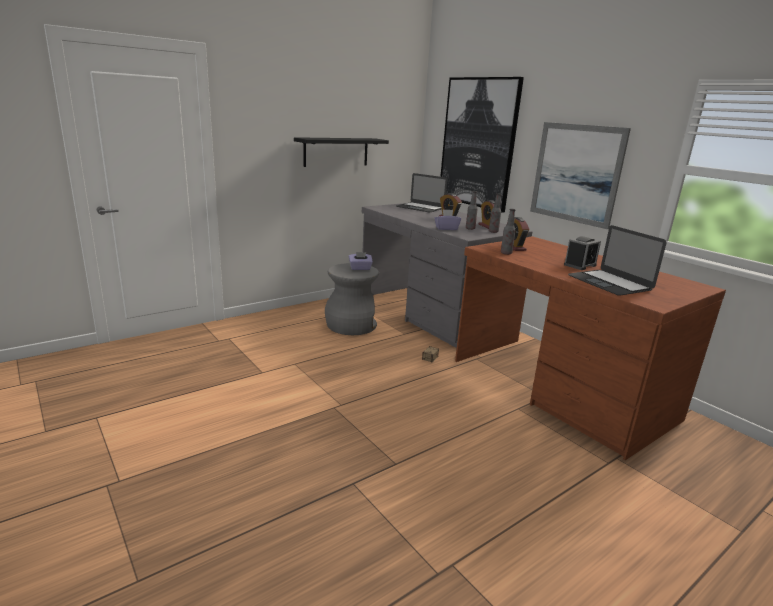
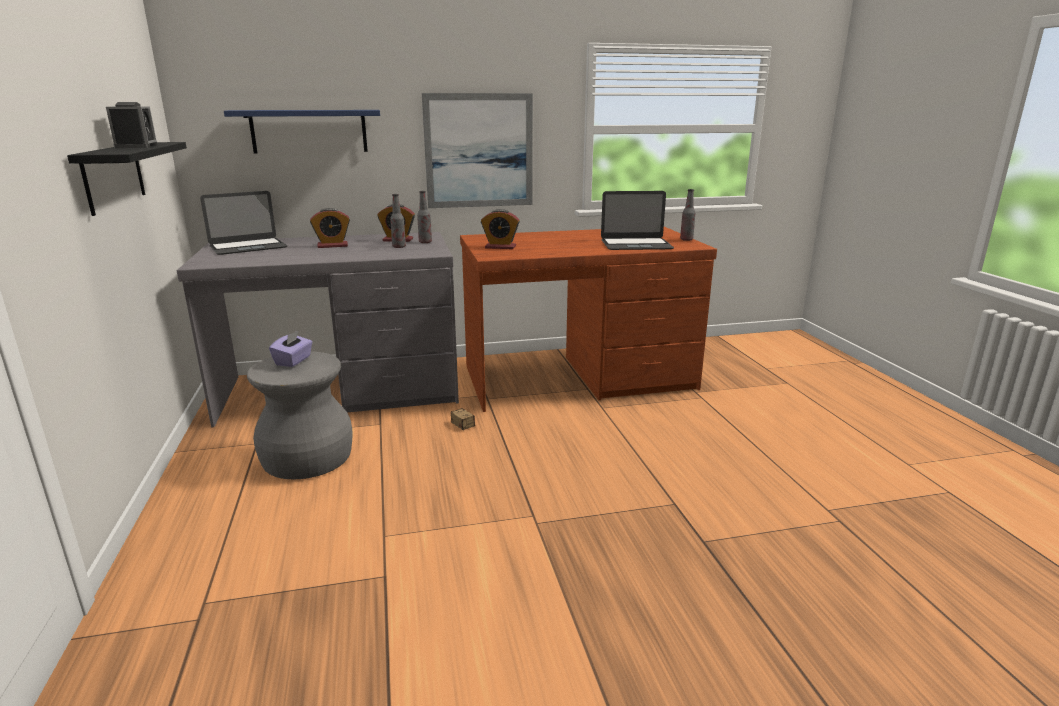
camera: 65 degrees left, 0 degrees up
purple tissue box [435,210,461,230] -> none
picture [440,77,524,213] -> blue shelf [224,110,380,154]
bottle [501,209,516,255] -> bottle moved to [680,189,695,241]
alarm clock [564,236,601,270] -> alarm clock moved to [106,102,158,148]

